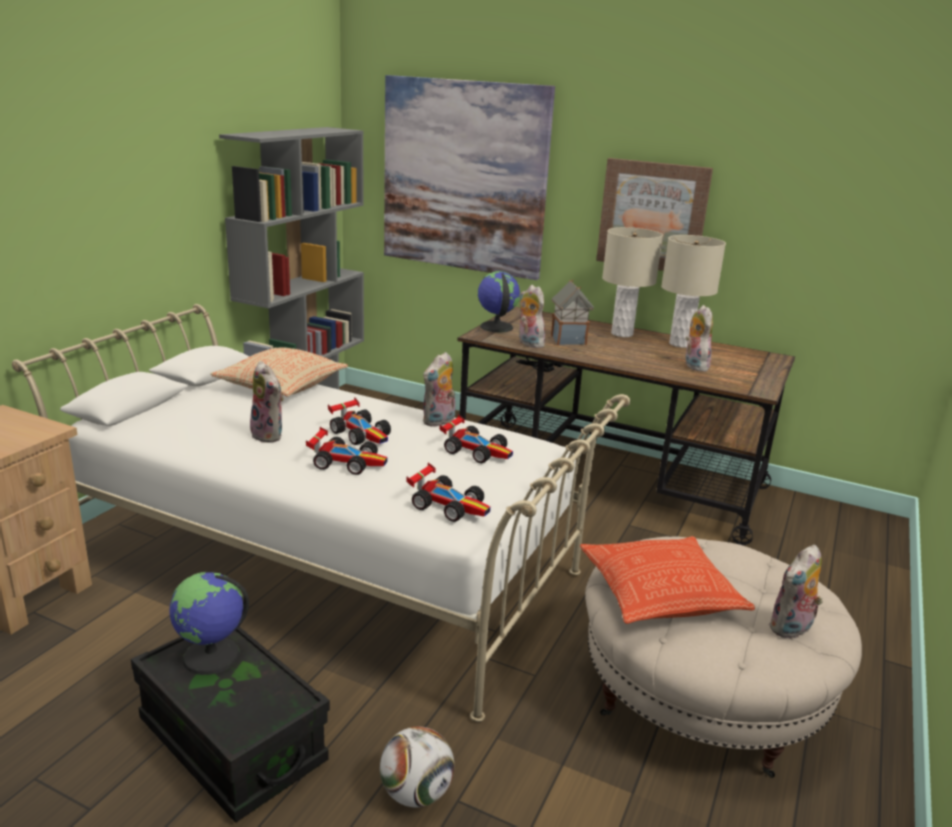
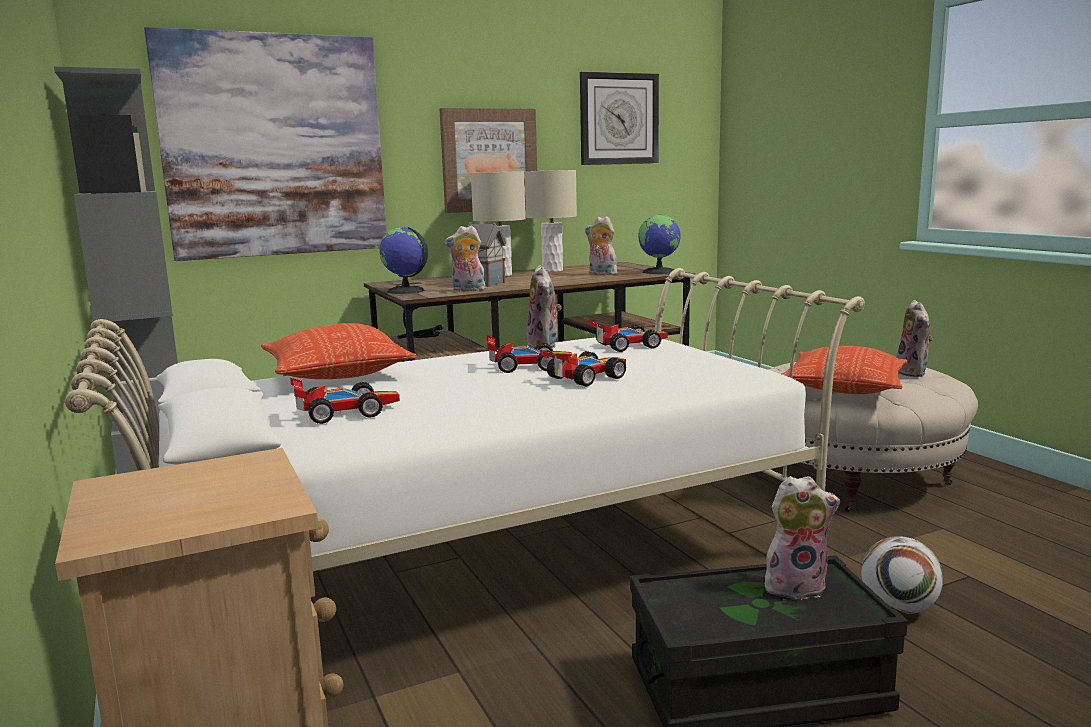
camera: 50 degrees left, 10 degrees down
globe [169,572,249,675] -> globe moved to [638,214,681,274]
beige pillow [210,347,348,397] -> orange pillow [261,323,417,379]
plush toy [250,361,284,443] -> plush toy moved to [765,476,840,600]
toy car [406,462,491,522] -> toy car moved to [290,378,400,424]
none -> wall clock [580,72,659,165]

